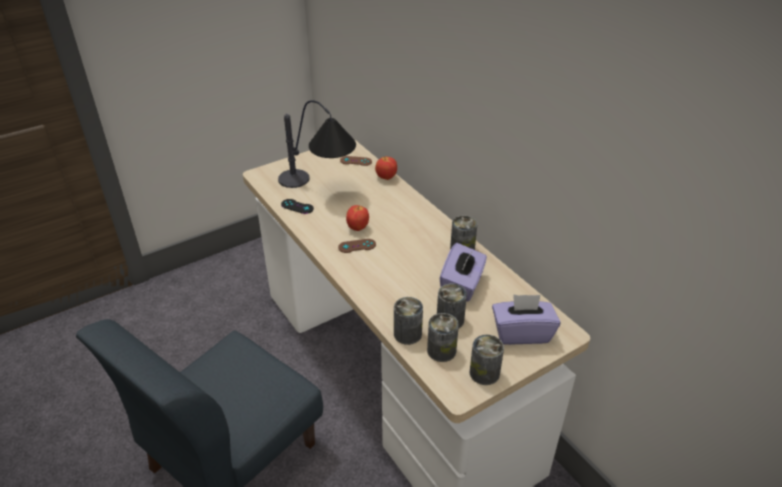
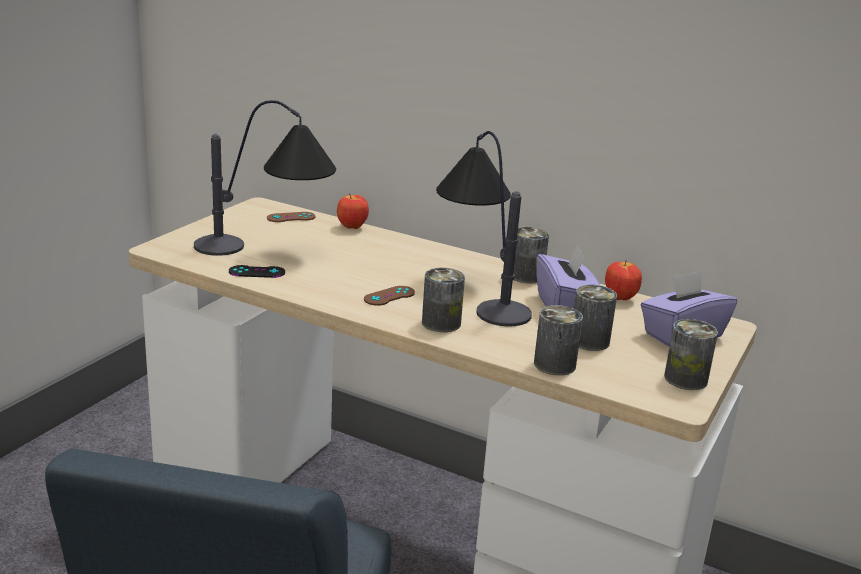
camera: 30 degrees left, 15 degrees down
apple [346,205,369,231] -> apple moved to [605,260,642,300]
can [427,313,459,362] -> can moved to [422,268,465,332]
none -> table lamp [436,131,532,326]

